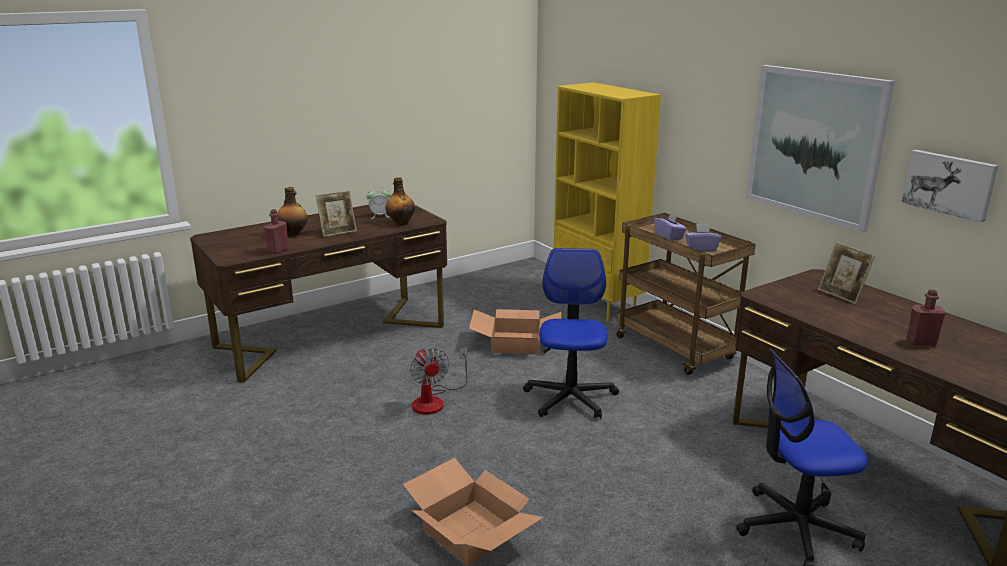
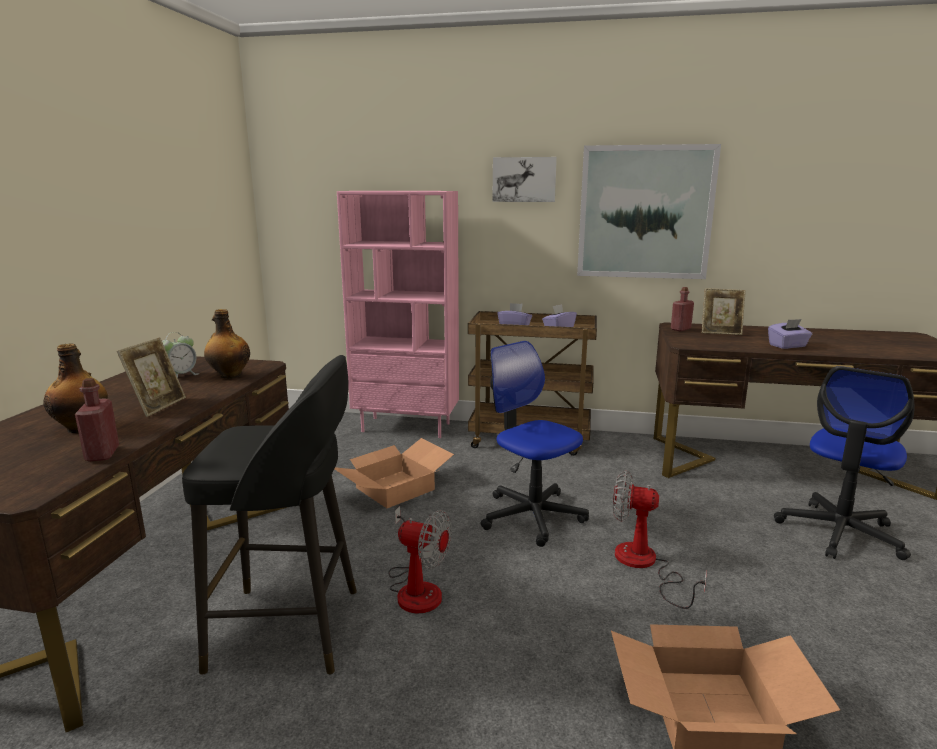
camera: 45 degrees left, 5 degrees down
yellow bookcase [554,82,661,321] -> pink bookcase [337,191,459,438]
picture [901,150,999,222] -> picture moved to [492,157,557,202]
red bottle [906,289,946,346] -> red bottle moved to [671,287,694,331]
none -> black stool [182,355,357,675]
none -> fan [613,471,707,609]
none -> purple tissue box [768,319,812,349]

